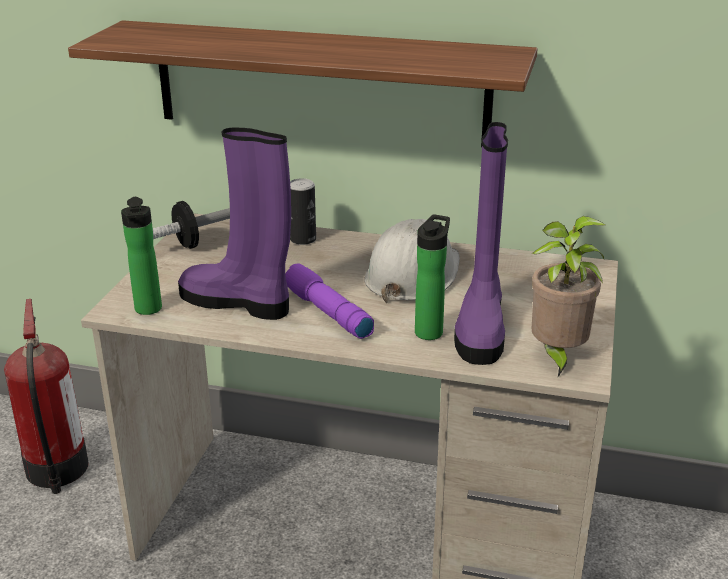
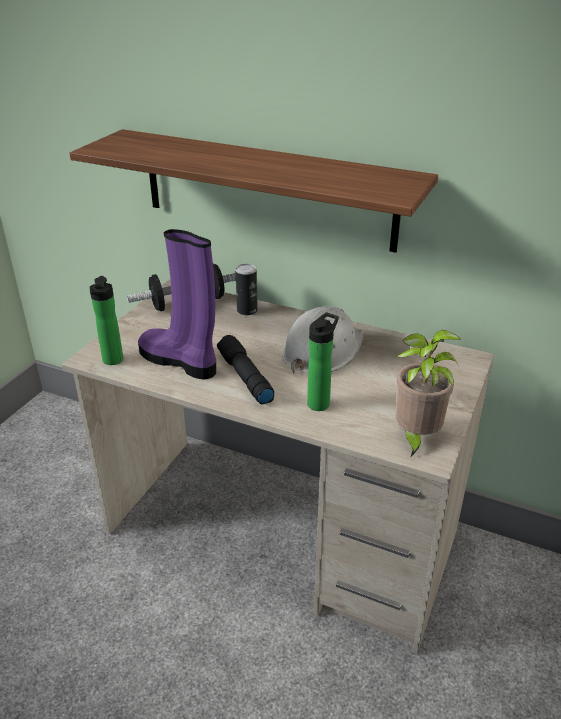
camera: 10 degrees right, 5 degrees up
fire extinguisher [4,299,89,494] -> none
purple flashlight [285,264,374,339] -> black flashlight [217,335,274,404]
purple boot [454,122,508,365] -> none

